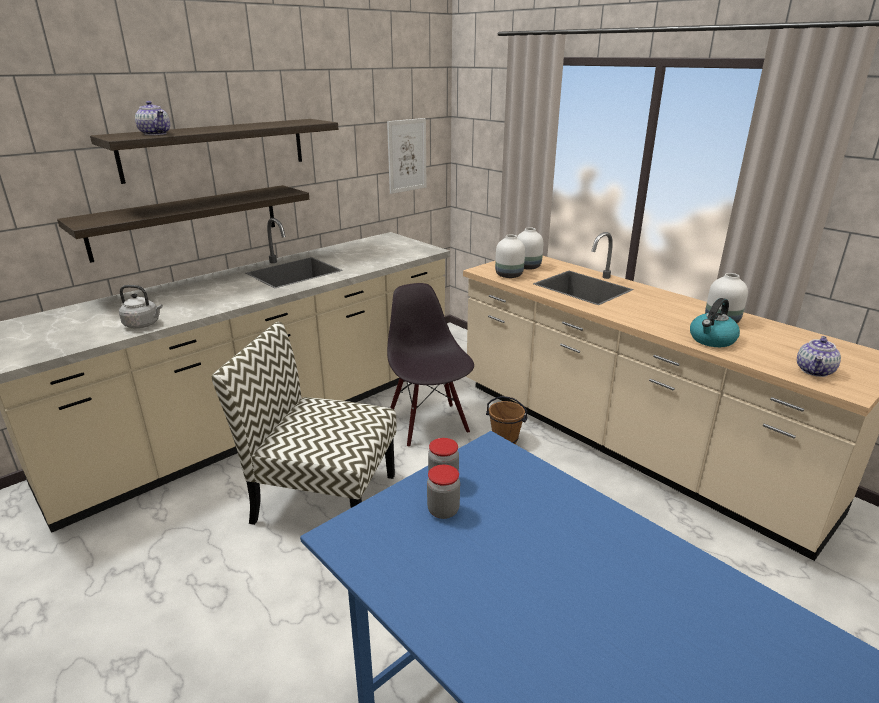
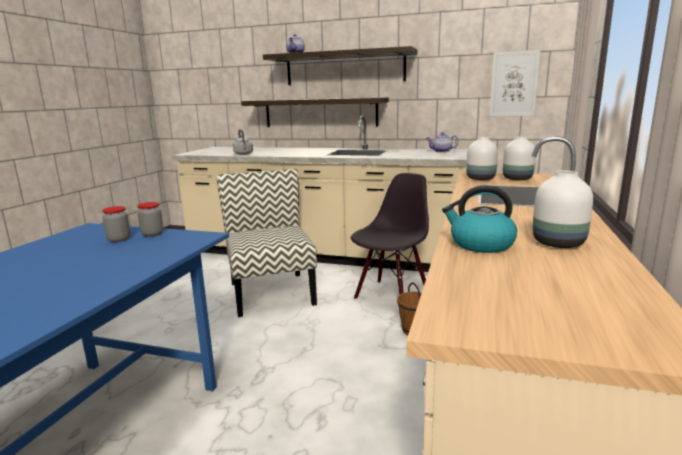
camera: 60 degrees right, 10 degrees down
teapot [797,336,841,377] -> teapot moved to [427,132,459,152]

